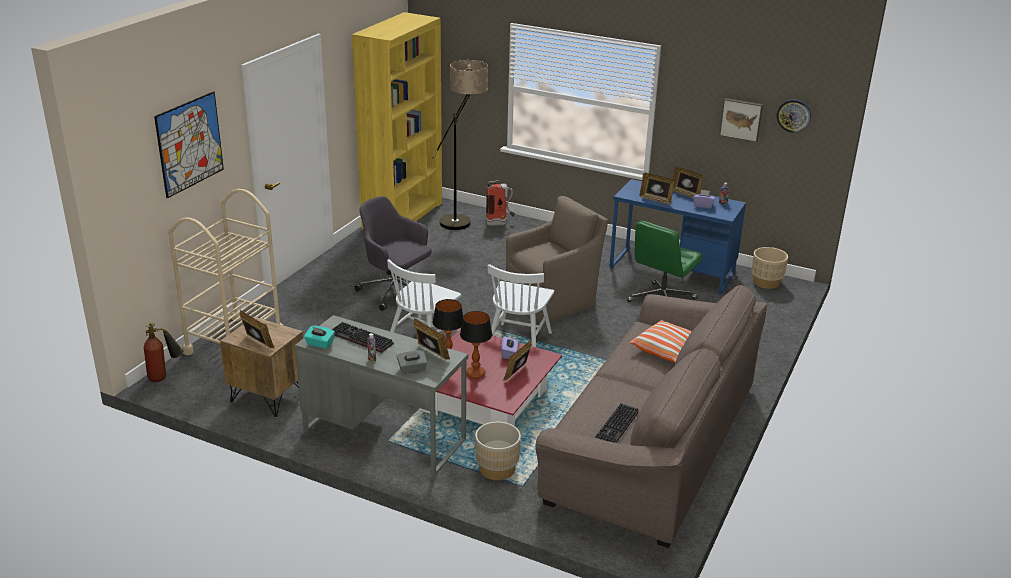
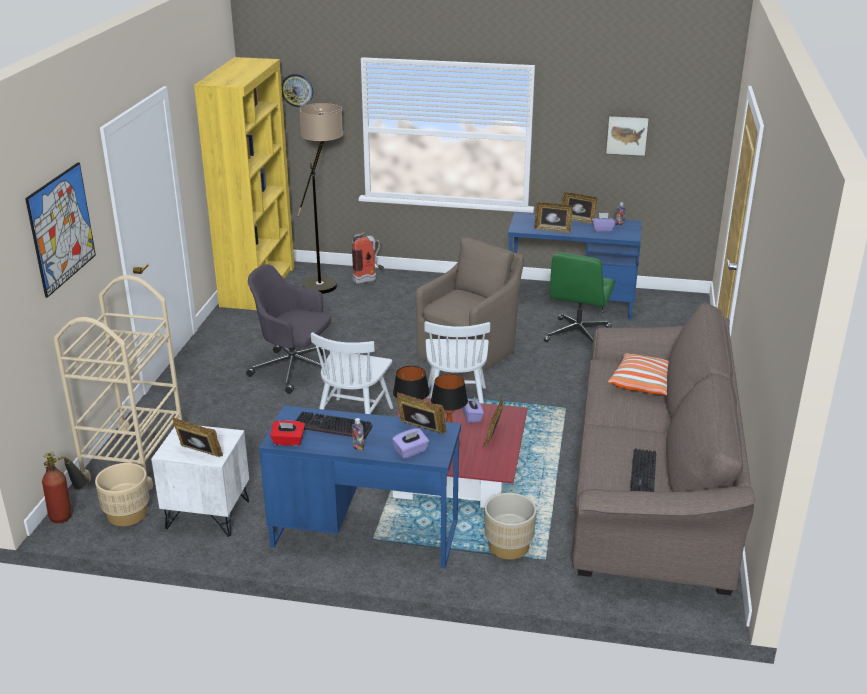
camera: 15 degrees left, 0 degrees up
brown nightstand [220,317,303,417] -> white nightstand [151,426,249,537]
grey desk [295,315,468,476] -> blue desk [259,405,461,568]
turquoise tissue box [304,326,335,349] -> red tissue box [270,420,305,446]
grey tissue box [397,350,427,374] -> purple tissue box [392,428,429,459]
beige planter [752,247,788,289] -> beige planter moved to [95,463,149,526]
wall clock [776,99,811,133] -> wall clock moved to [281,74,313,107]

